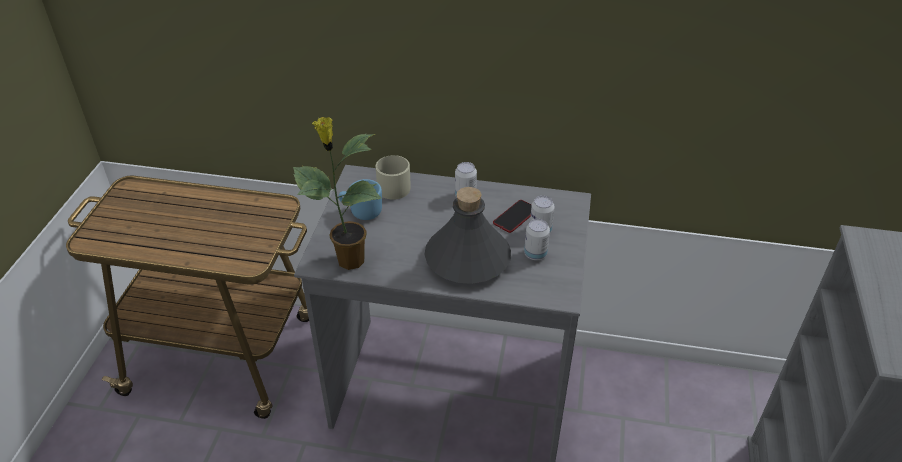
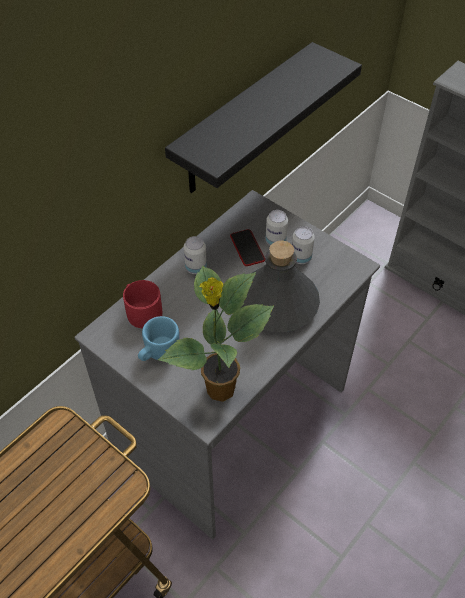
camera: 60 degrees left, 10 degrees up
beige mug [376,155,411,200] -> red mug [123,280,162,328]
none -> black shelf [165,42,362,193]

